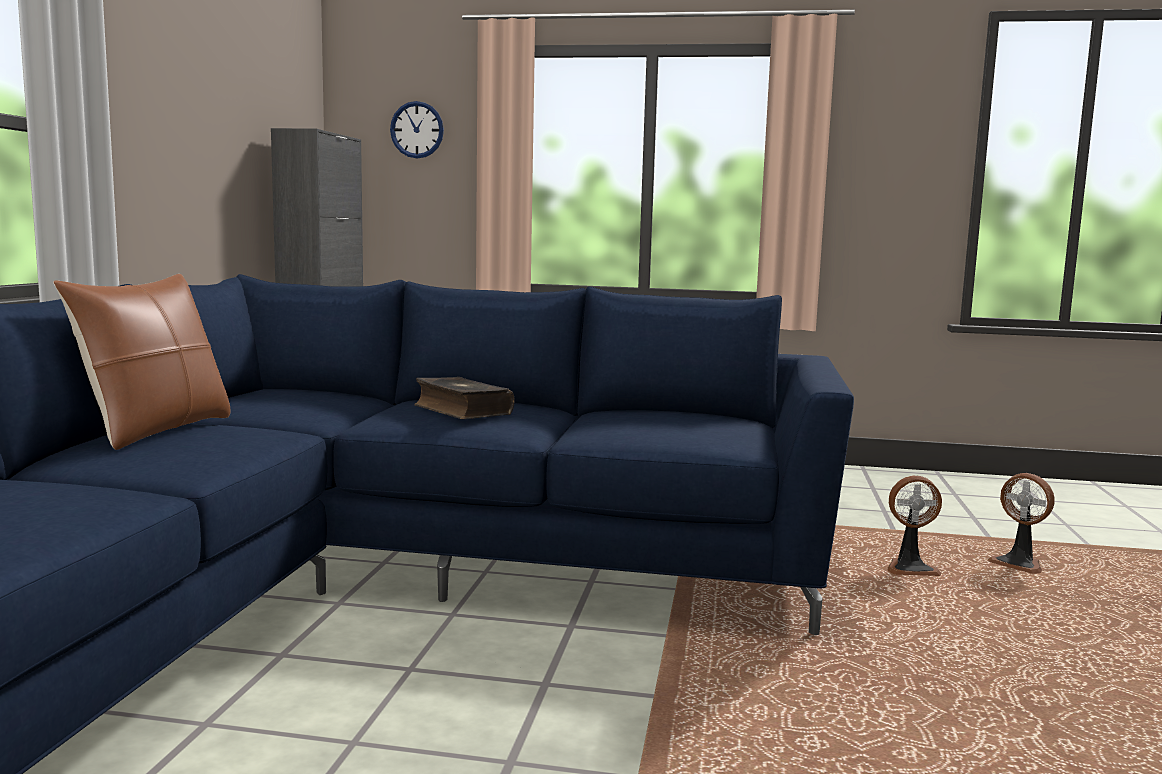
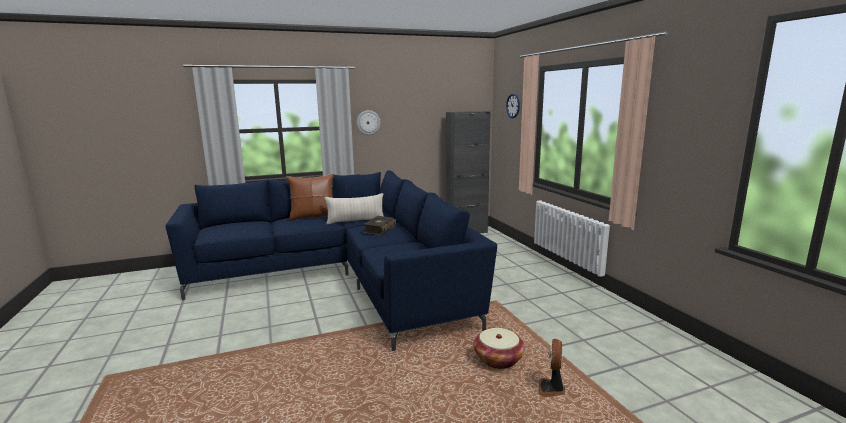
camera: 60 degrees right, 5 degrees up
fan [887,475,942,576] -> basket [473,328,525,369]
none -> beige pillow [324,193,384,225]
none -> wall clock [357,110,381,135]

